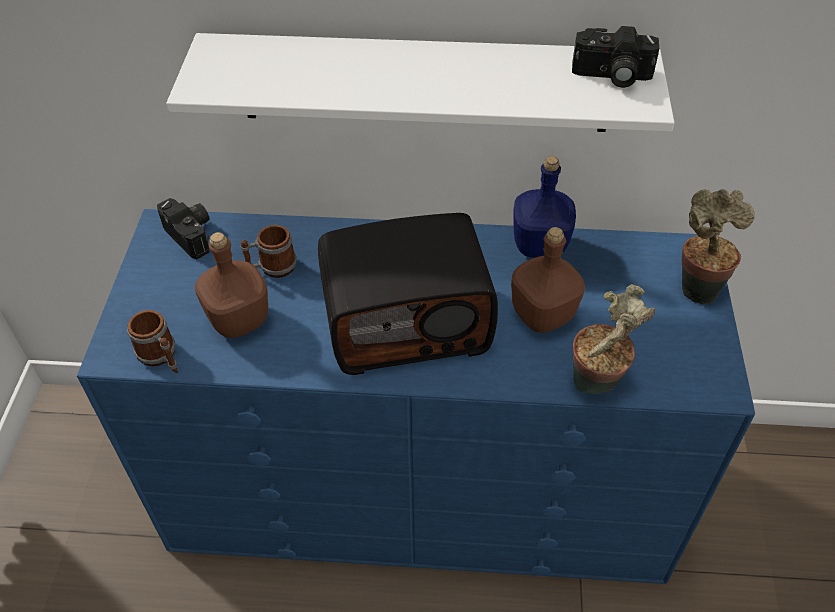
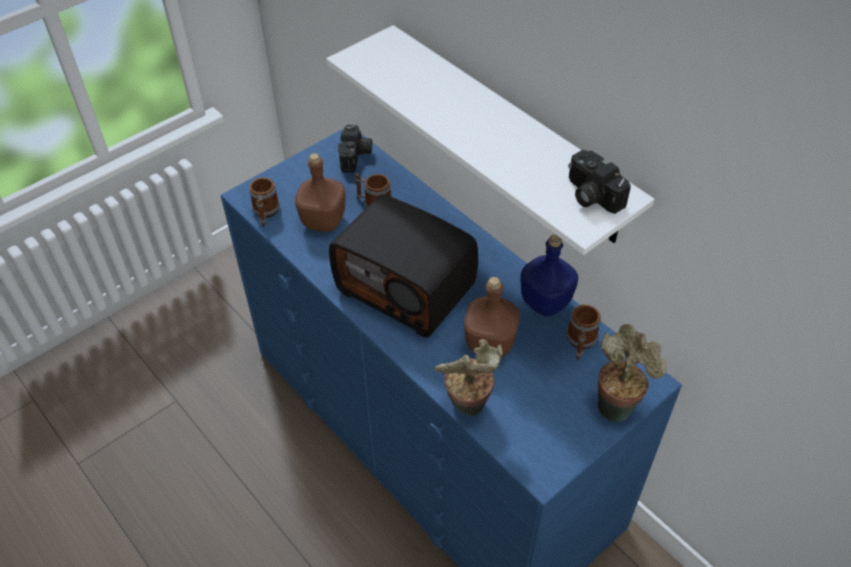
camera: 45 degrees right, 0 degrees up
none -> mug [566,305,601,361]

